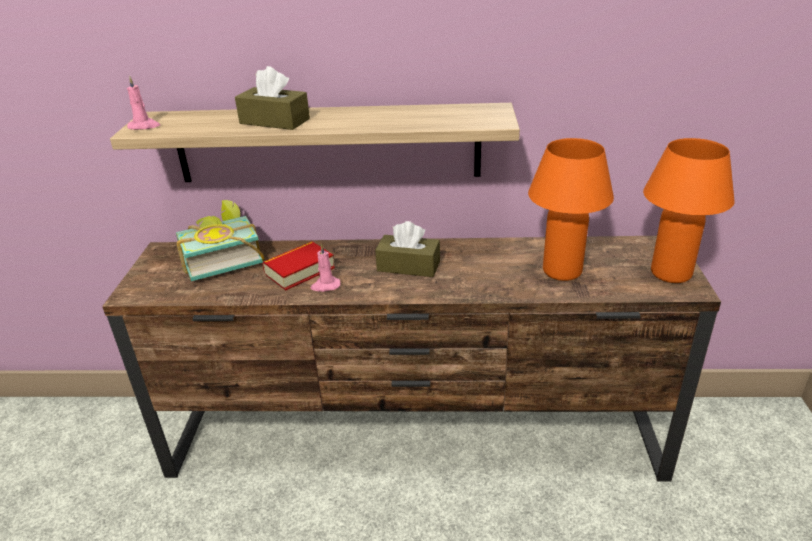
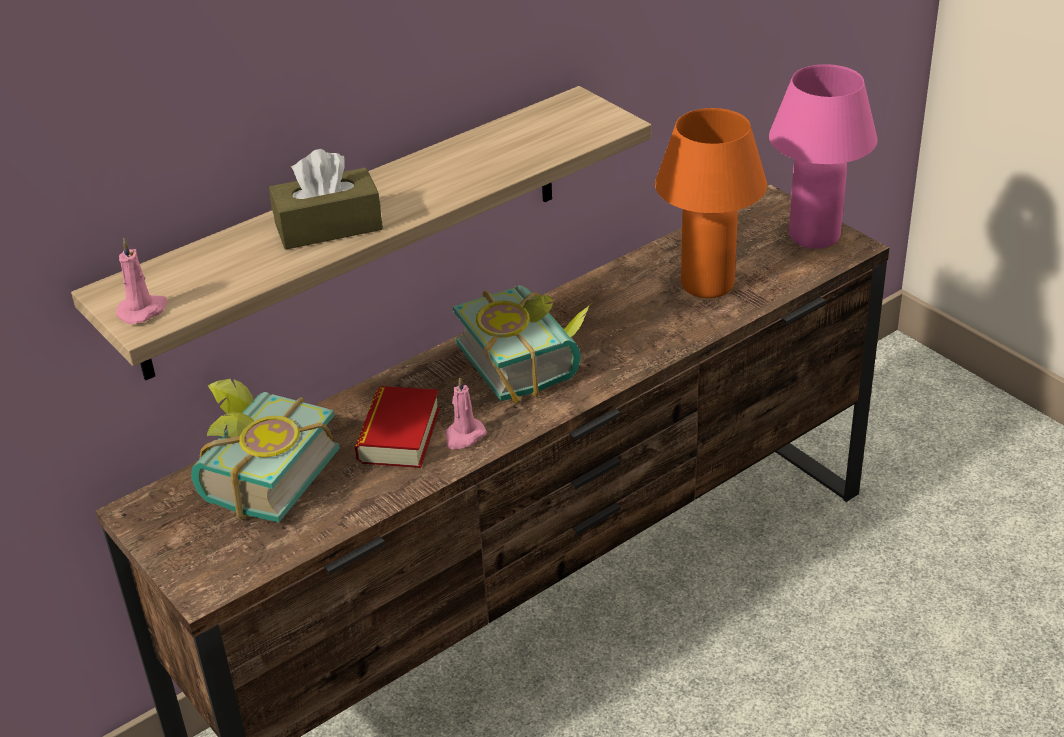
camera: 40 degrees left, 5 degrees up
brown tissue box [375,221,440,277] -> book [453,285,594,404]
orange table lamp [643,138,735,283] -> pink table lamp [769,64,878,249]

